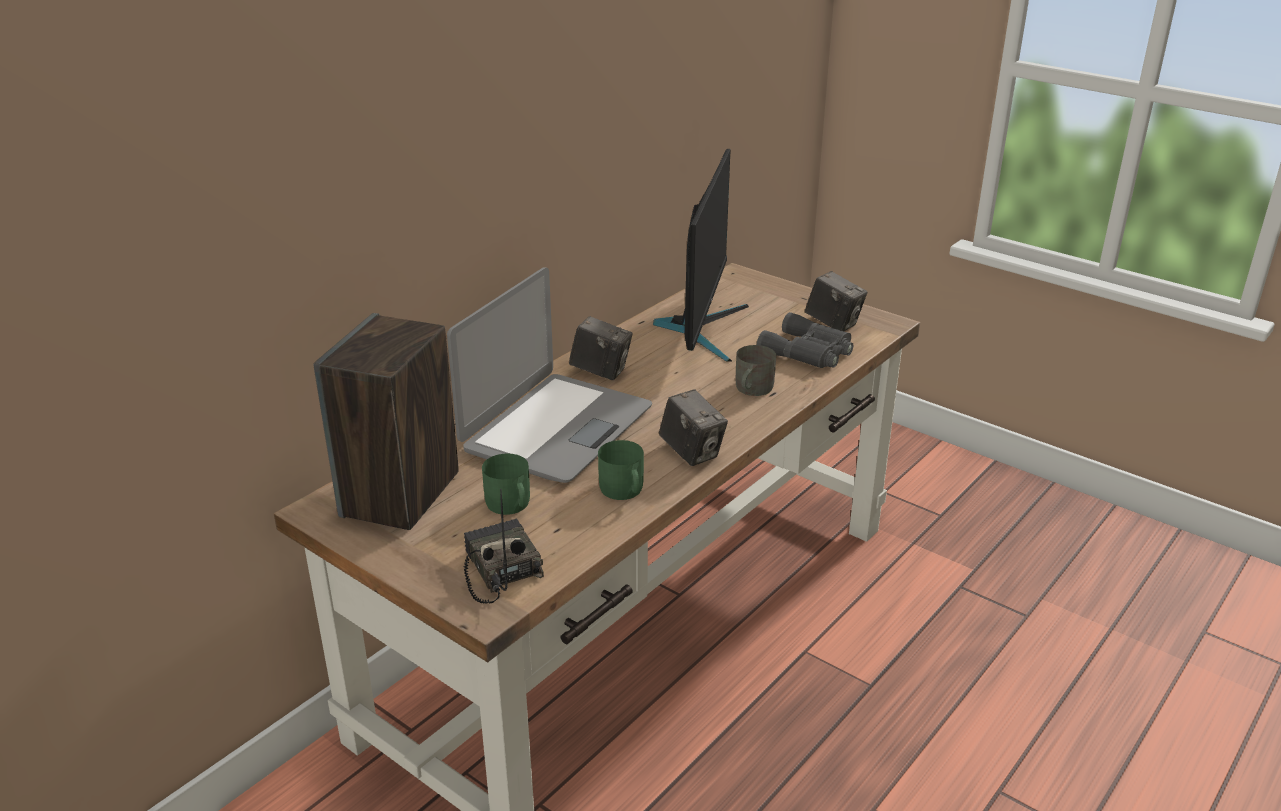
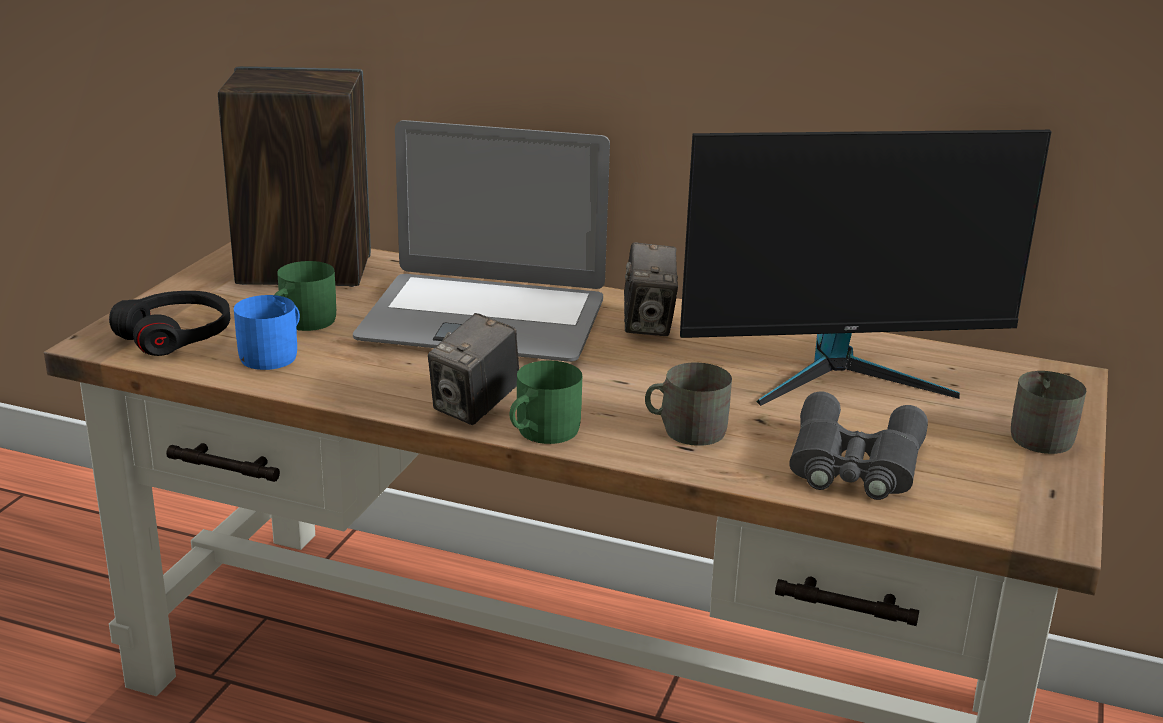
camera: 70 degrees right, 5 degrees down
radio [464,489,544,604] -> black headphones [109,291,230,356]
green mug [598,440,644,500] -> green mug moved to [510,360,582,444]
camera [805,271,868,331] -> none
none -> blue mug [234,295,300,370]
none -> grey mug [1011,371,1086,454]

